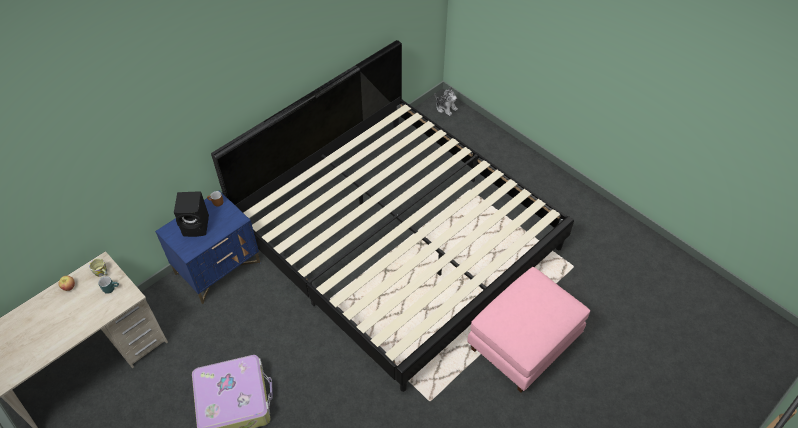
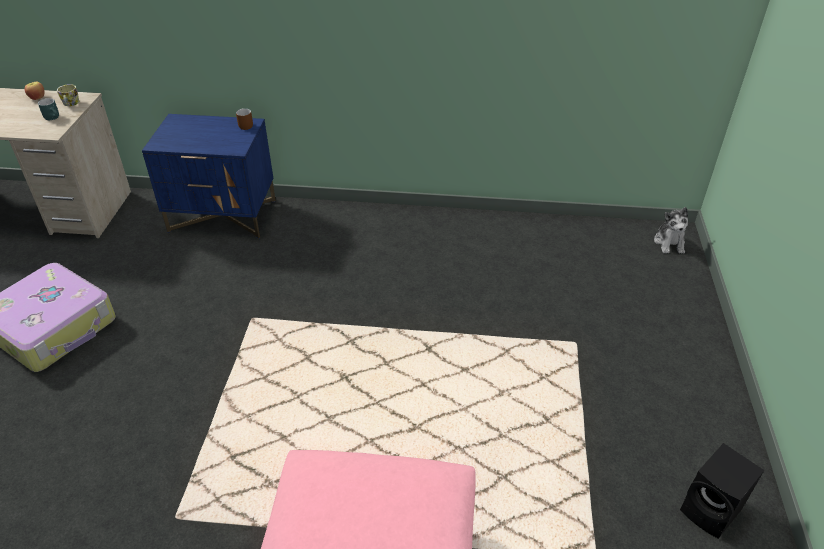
camera: 50 degrees right, 10 degrees down
black speaker [174,191,209,237] -> black speaker moved to [680,443,764,539]
bed [211,40,574,392] -> none

